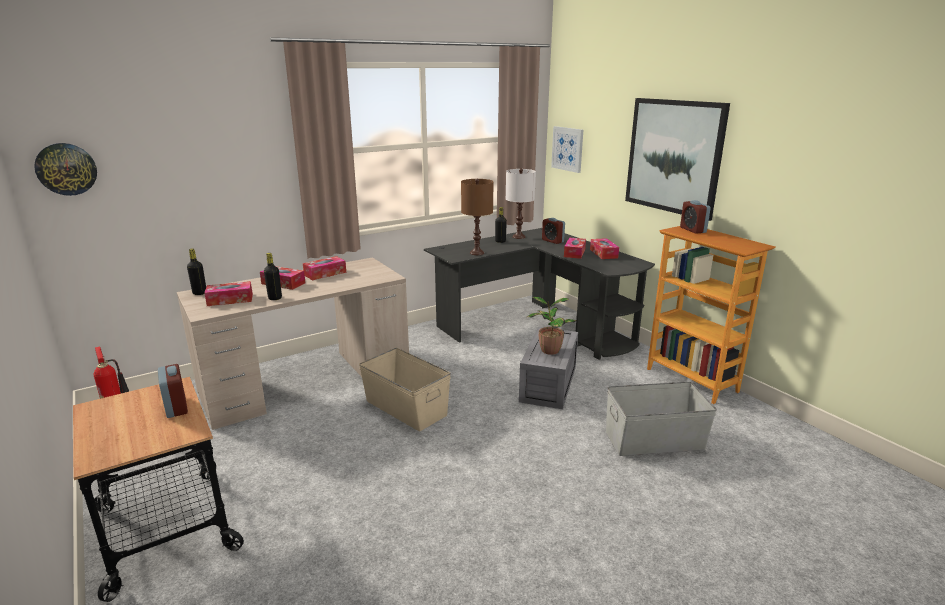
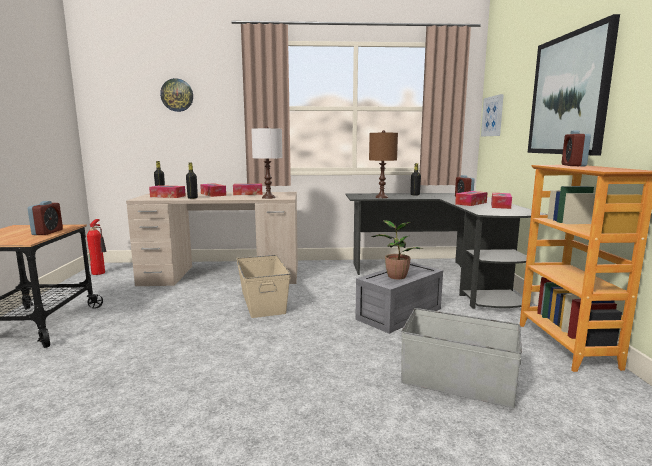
camera: 30 degrees right, 10 degrees down
wall clock [34,143,97,196] -> wall clock moved to [160,78,193,112]
white table lamp [506,169,536,239] -> white table lamp moved to [251,126,282,199]

